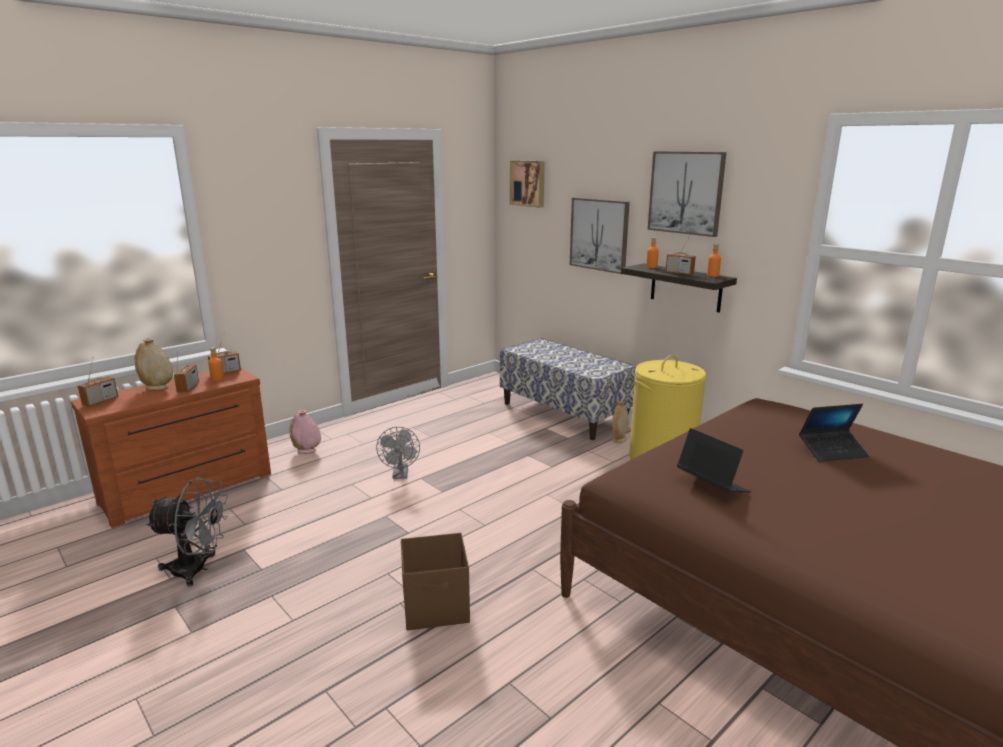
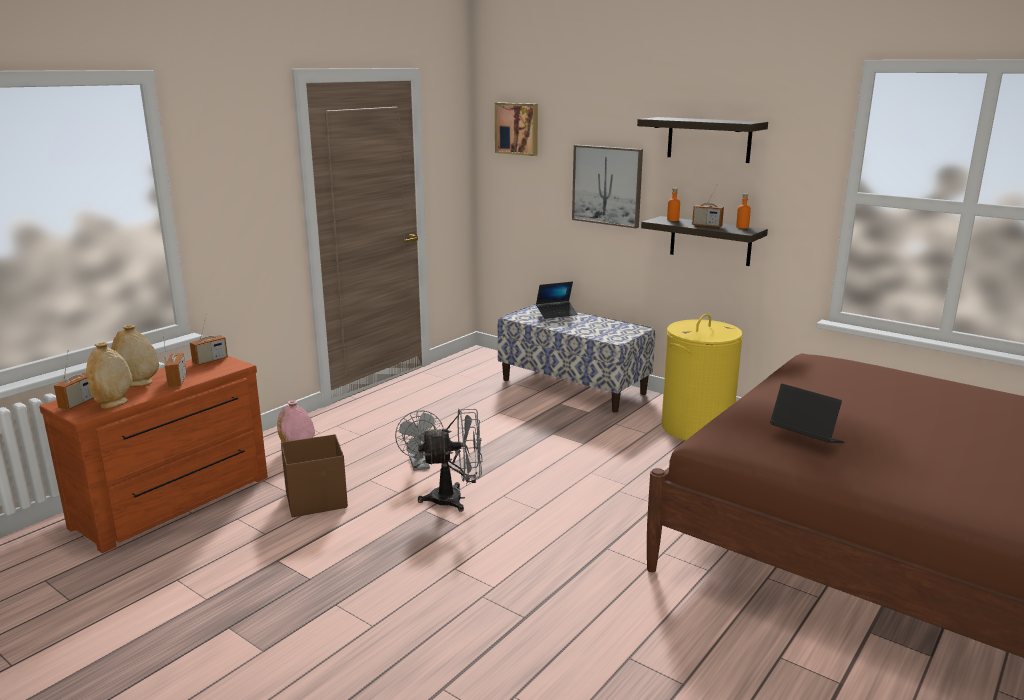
camera: 10 degrees left, 0 degrees up
grey fan [145,478,229,586] -> grey fan moved to [418,409,482,512]
orange bottle [208,347,224,381] -> none
brown storage box [401,533,470,630] -> brown storage box moved to [281,434,348,517]
beige vase [612,401,629,443] -> beige vase moved to [86,342,133,409]
picture [648,151,727,237] -> shelf [637,117,768,163]
laptop [799,404,869,462] -> laptop moved to [536,282,578,319]

